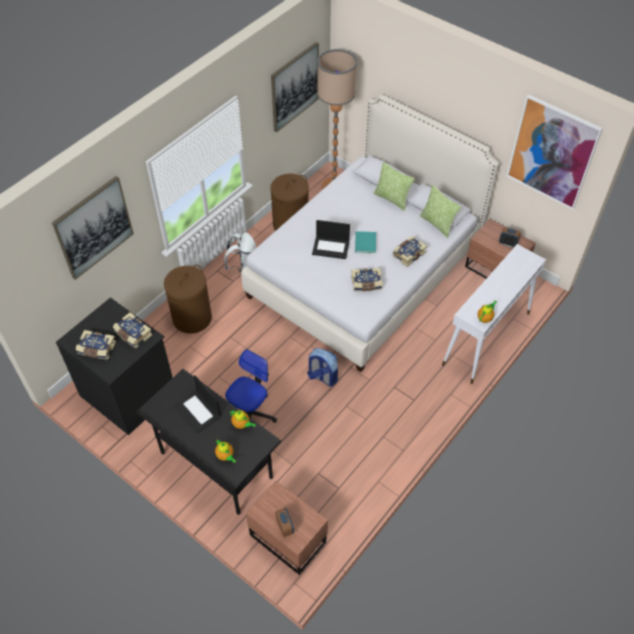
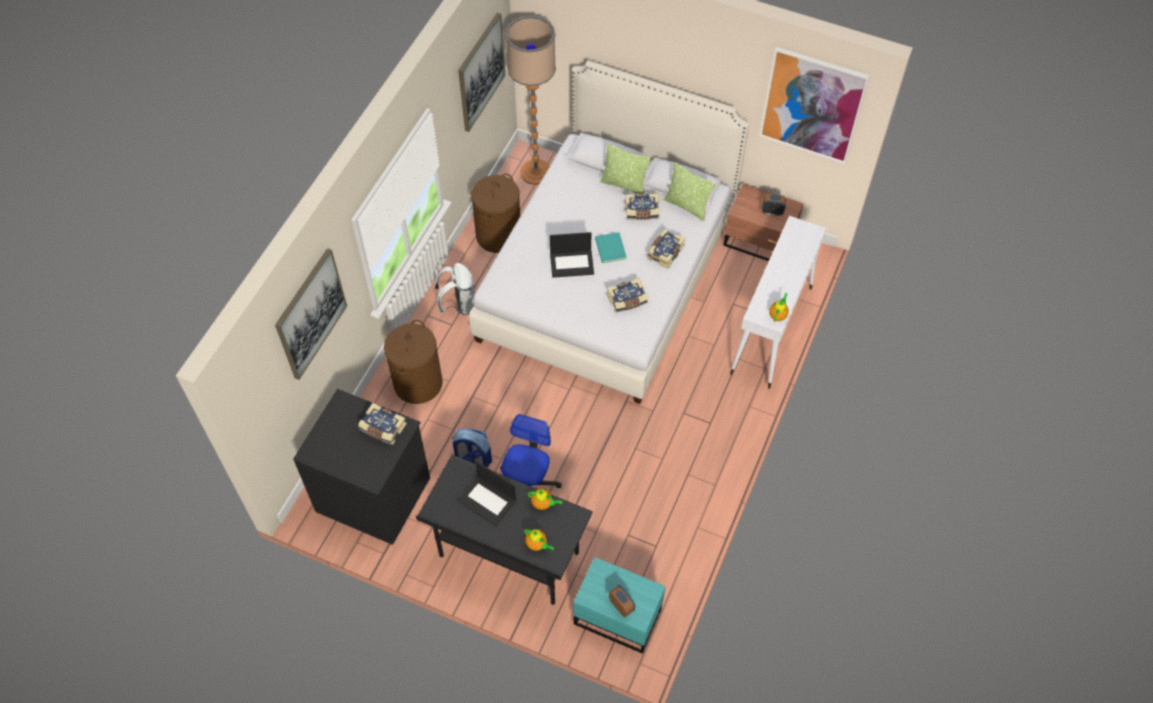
camera: 15 degrees left, 5 degrees up
book [76,330,116,359] -> book moved to [625,194,660,220]
brown nightstand [246,481,328,575] -> turquoise nightstand [574,557,666,654]
backpack [307,348,338,387] -> backpack moved to [451,428,492,468]

